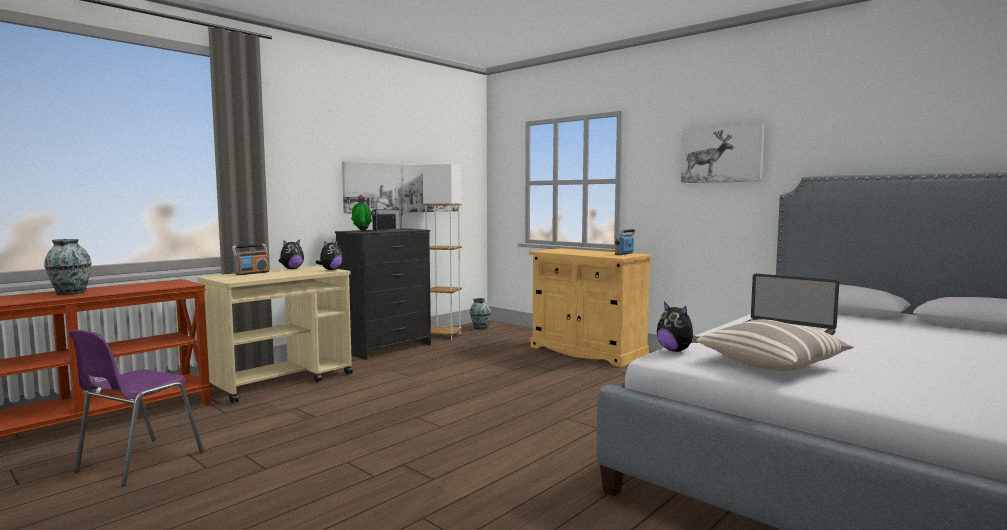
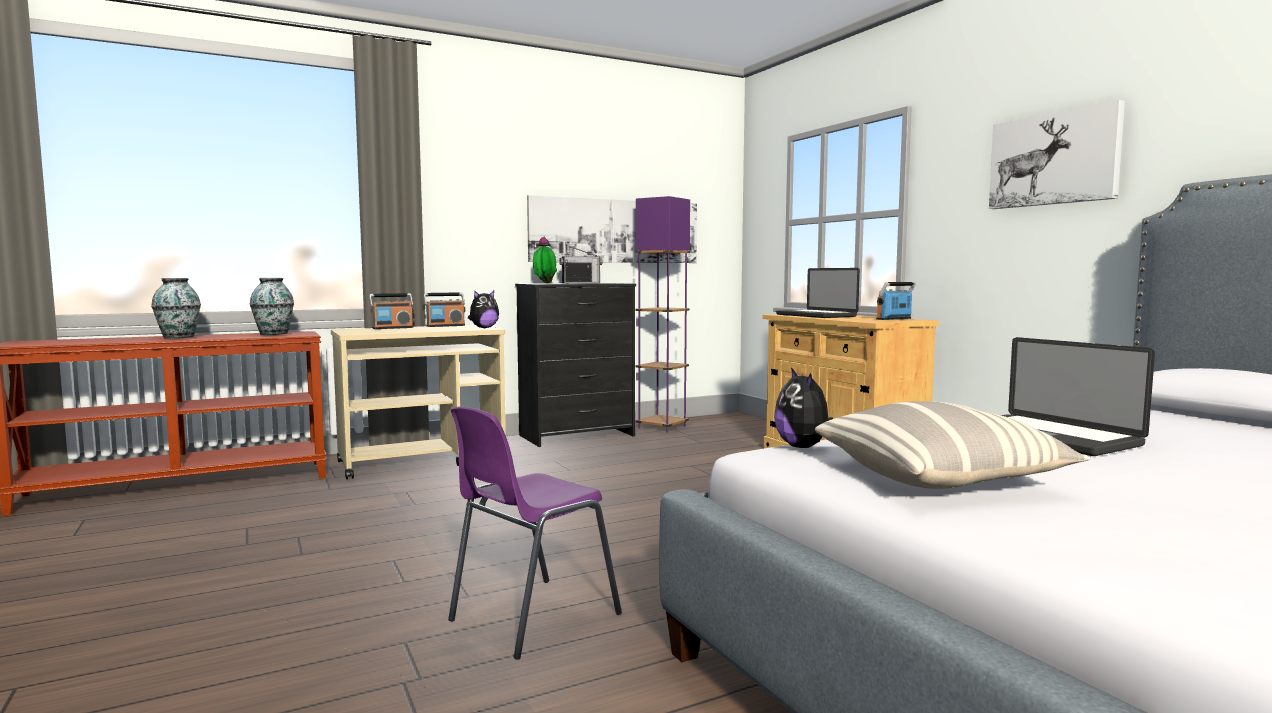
camera: 20 degrees right, 0 degrees up
purple chair [69,330,204,486] -> purple chair moved to [448,407,622,660]
plush toy [279,239,304,269] -> radio [423,293,465,327]
white floor lamp [423,164,462,340] -> purple floor lamp [636,196,690,433]
vase [470,298,491,330] -> vase moved to [250,278,294,335]
none -> laptop [776,268,860,318]

